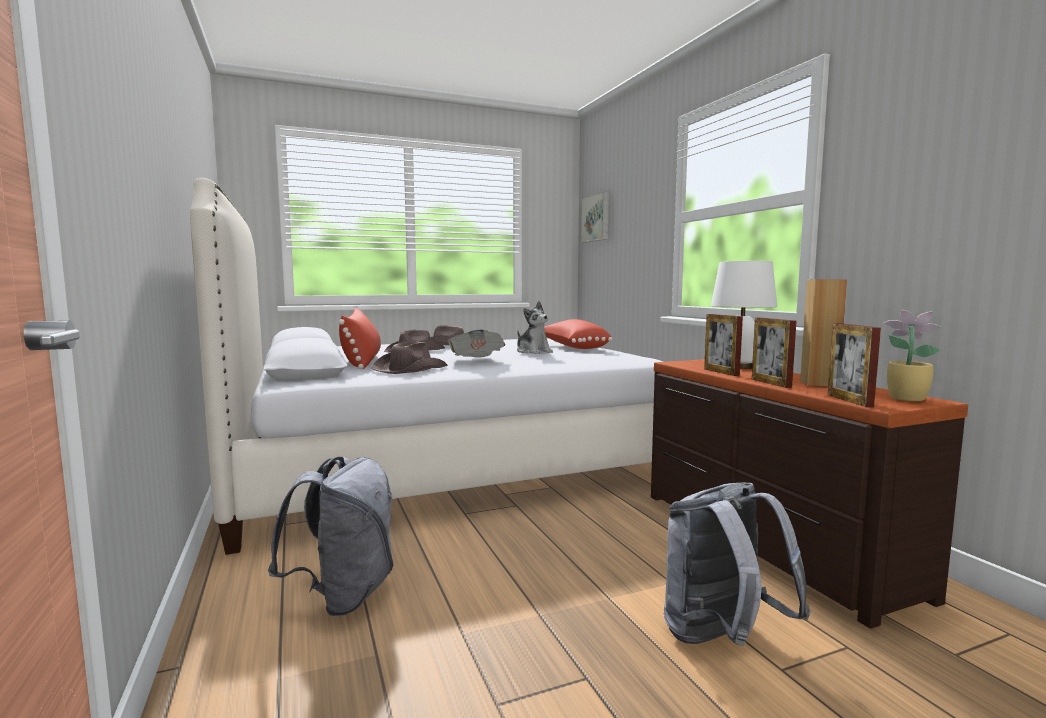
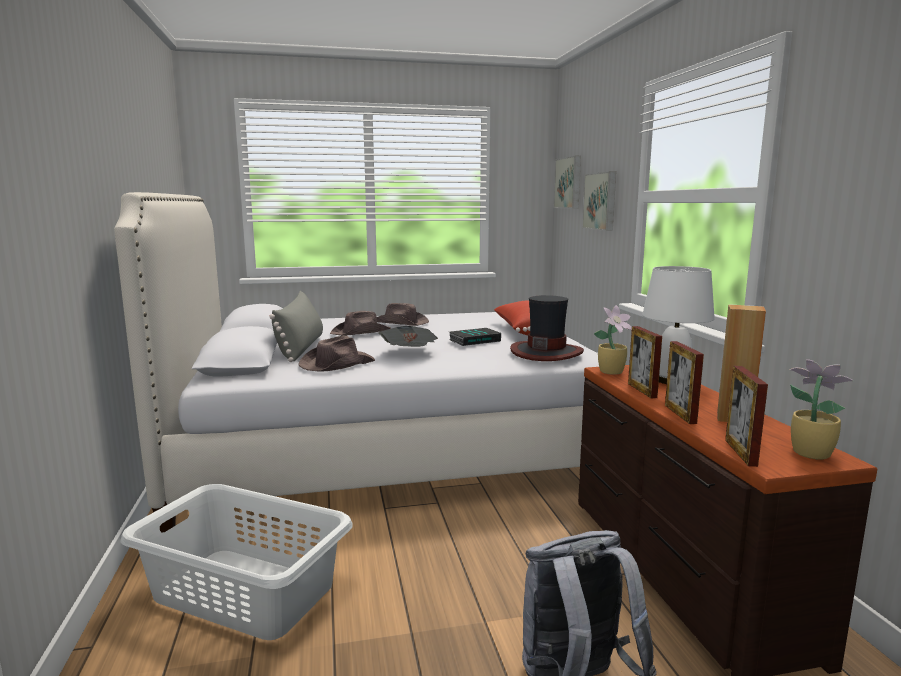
camera: 10 degrees right, 5 degrees up
grey backpack [268,457,394,617] -> white laundry basket [121,484,353,640]
red pillow [339,308,381,369] -> grey pillow [269,291,323,362]
plush toy [517,301,553,354] -> book [449,328,501,346]
none -> hat [510,295,584,361]
none -> picture [582,171,616,231]
none -> potted plant [594,305,632,375]

